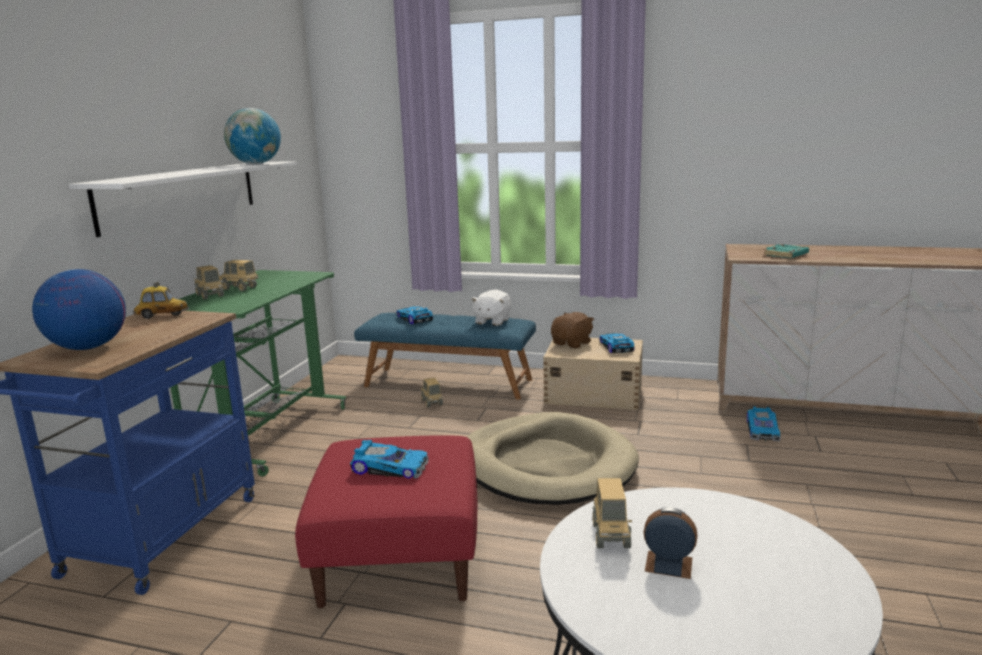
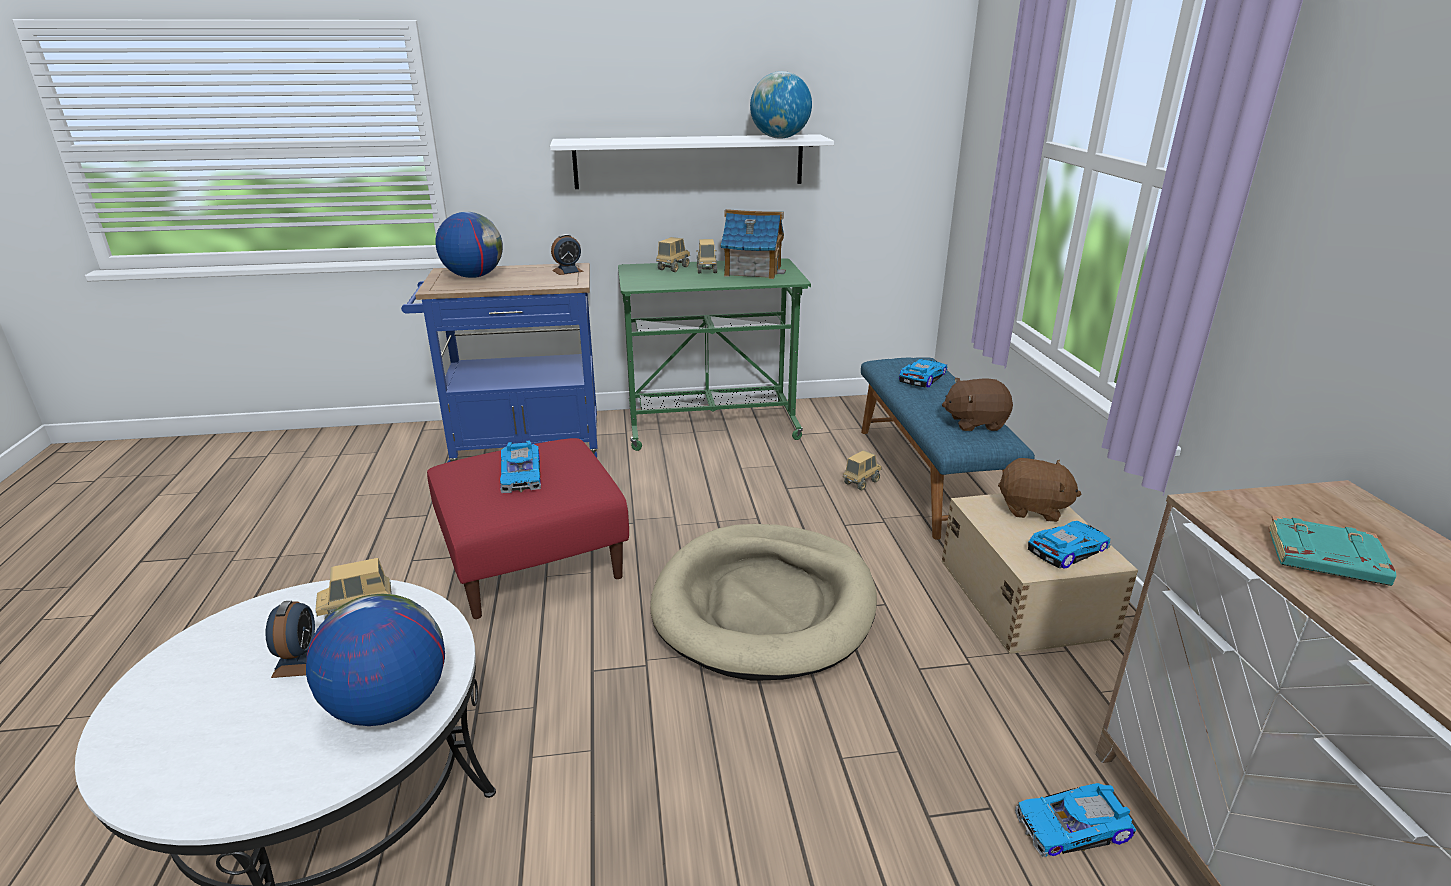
camera: 65 degrees right, 10 degrees up
toy car [133,282,189,319] -> alarm clock [551,234,584,275]
white plush toy [471,290,511,326] -> brown plush toy [942,378,1013,431]
none -> globe [306,593,445,726]
none -> toy house [721,209,786,279]

